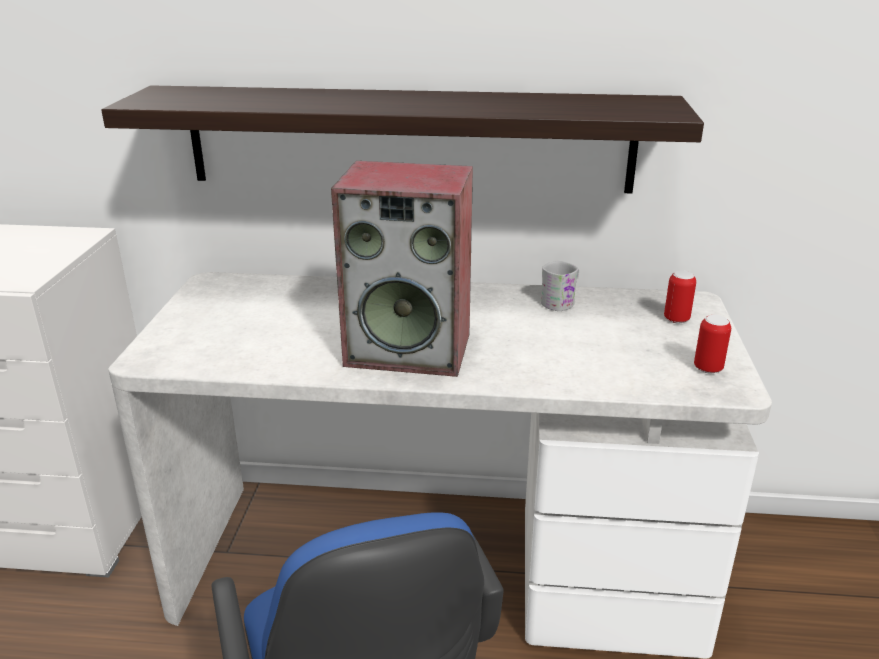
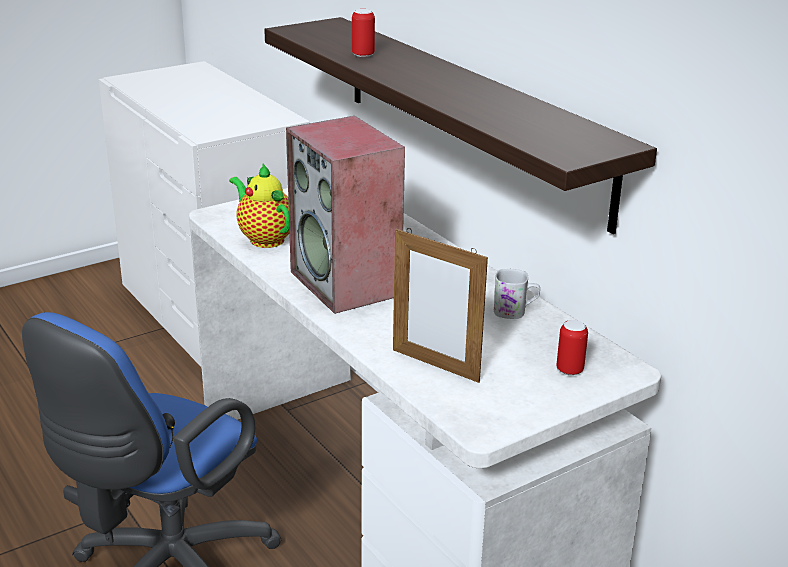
camera: 50 degrees right, 0 degrees up
can [694,315,731,373] -> can moved to [352,9,375,57]
none -> teapot [229,163,289,248]
none -> picture frame [393,228,488,383]

